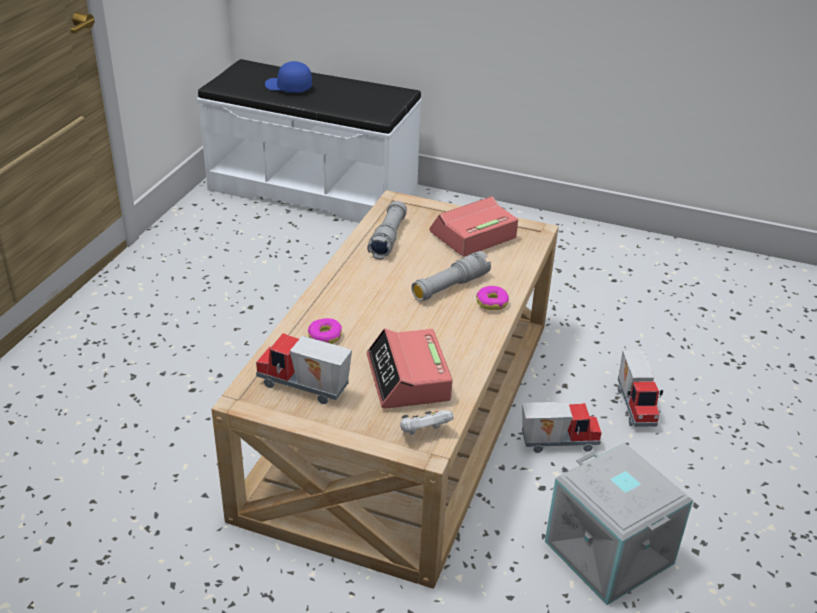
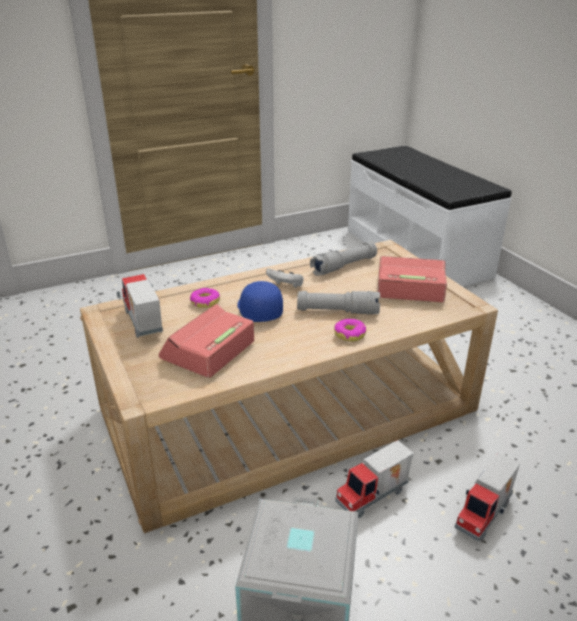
camera: 45 degrees right, 5 degrees down
blue cap [265,61,312,93] -> blue cap moved to [237,281,283,322]
white game controller [400,410,454,435] -> white game controller moved to [266,268,304,288]
toy truck [522,402,602,453] -> toy truck turned 105 degrees clockwise [335,440,414,518]

